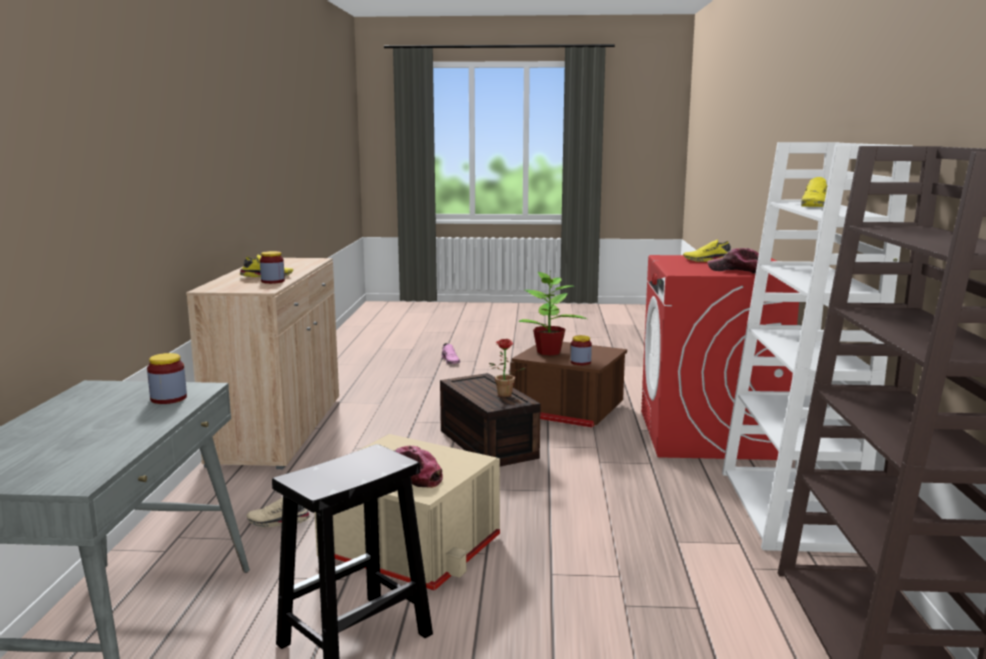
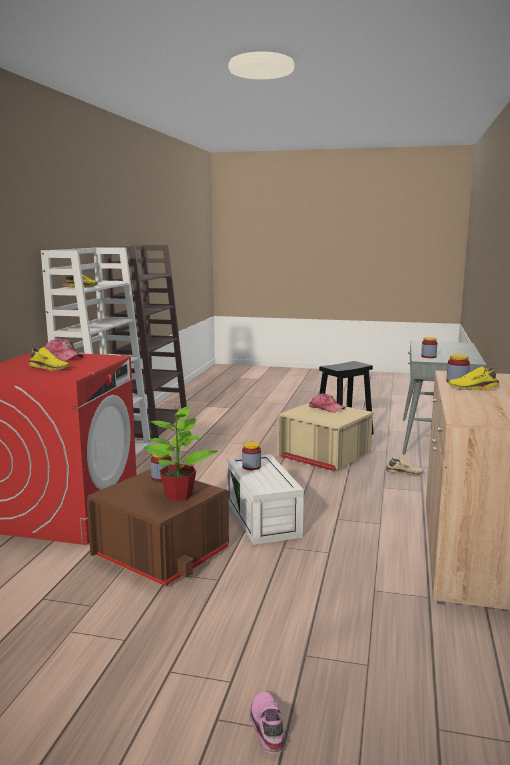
camera: 170 degrees left, 0 degrees up
brown storage box [440,373,541,467] -> white storage box [227,454,304,545]
potted plant [489,339,526,397] -> jar [242,442,261,470]

